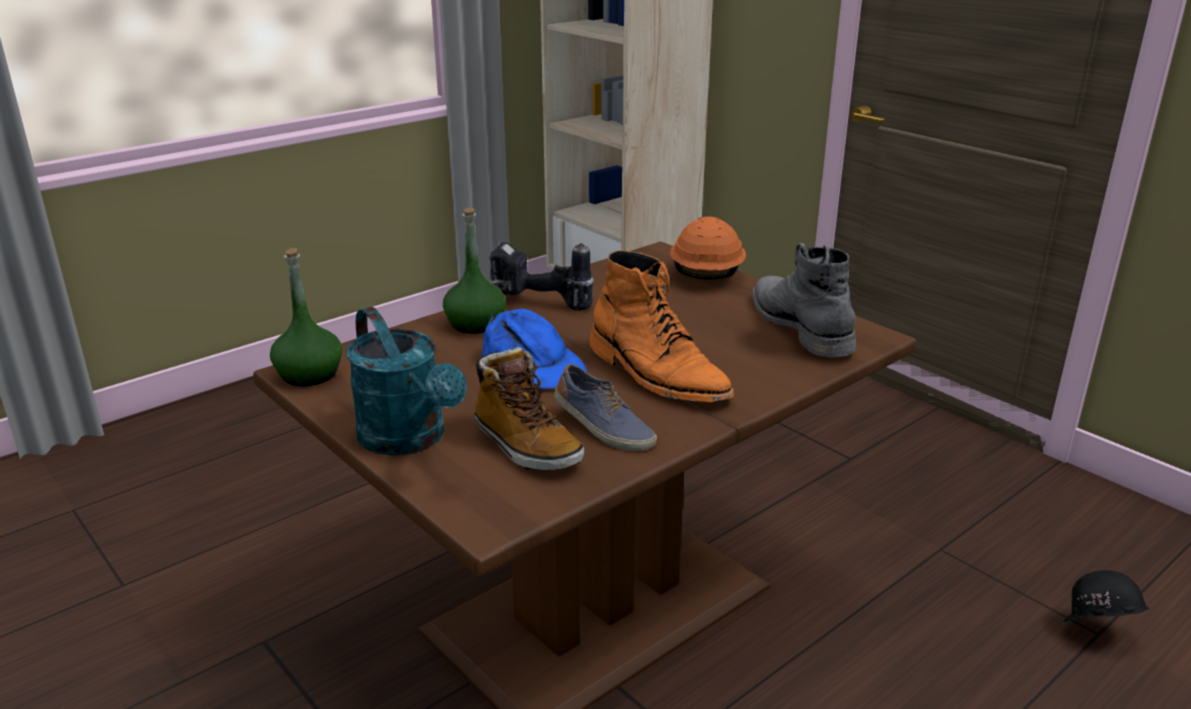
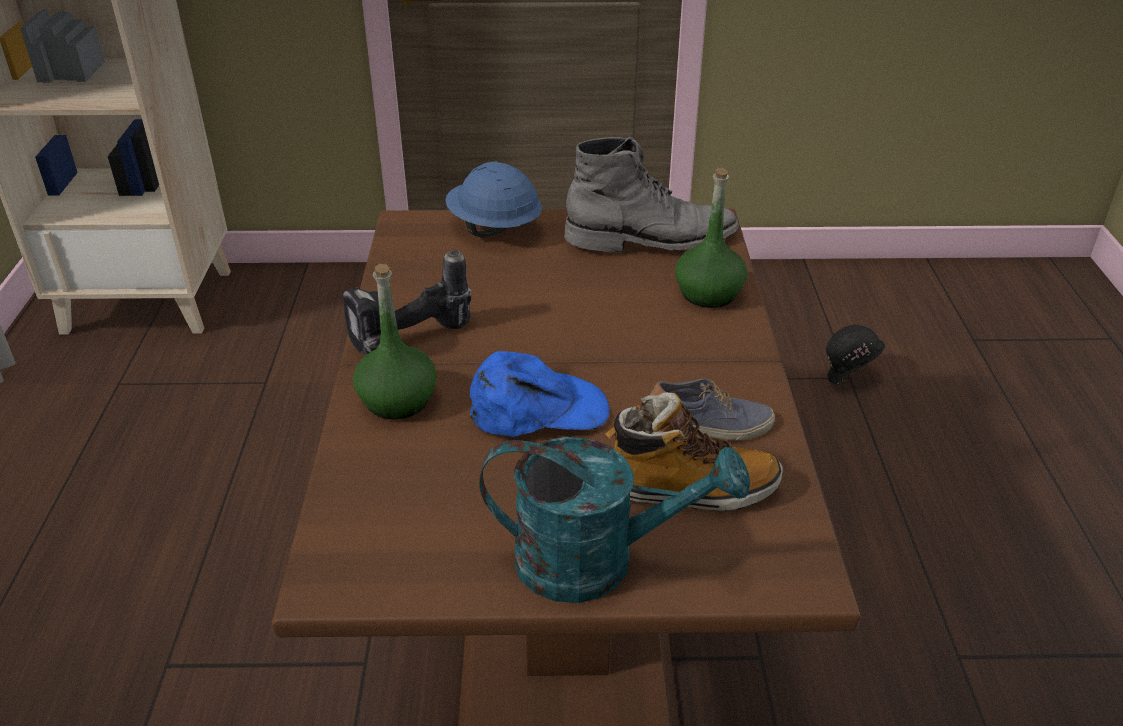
camera: 50 degrees left, 10 degrees up
green bottle [270,248,342,386] -> green bottle moved to [675,168,747,308]
orange boot [590,250,734,402] -> none
orange hard hat [670,217,746,280] -> blue hard hat [445,162,542,237]
grey boot [752,243,856,357] -> grey boot turned 150 degrees clockwise [564,137,739,252]

